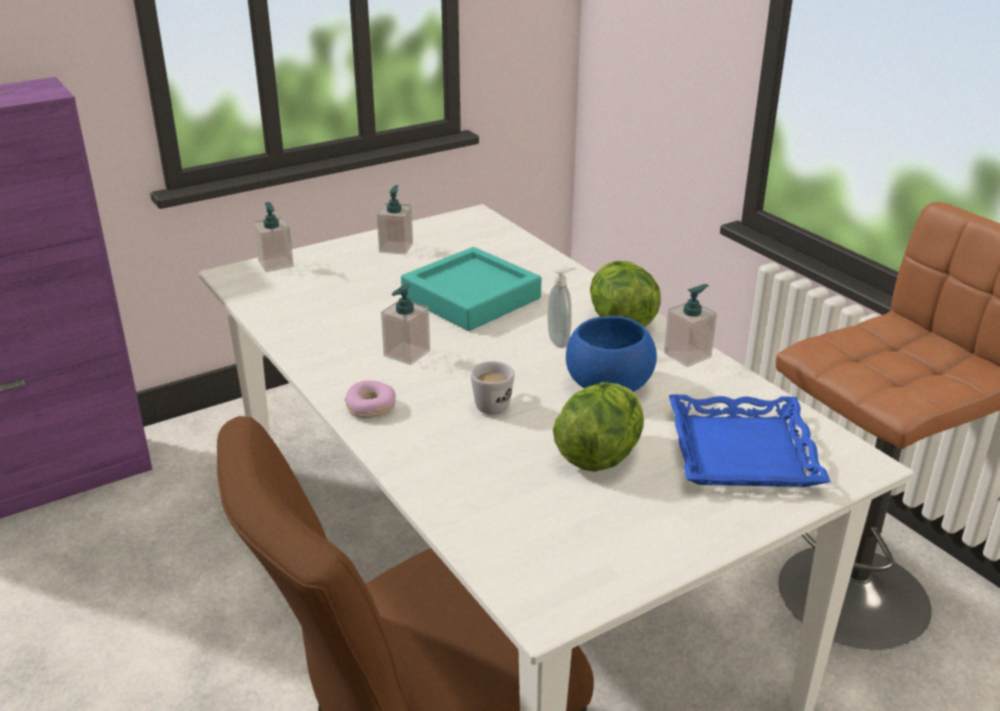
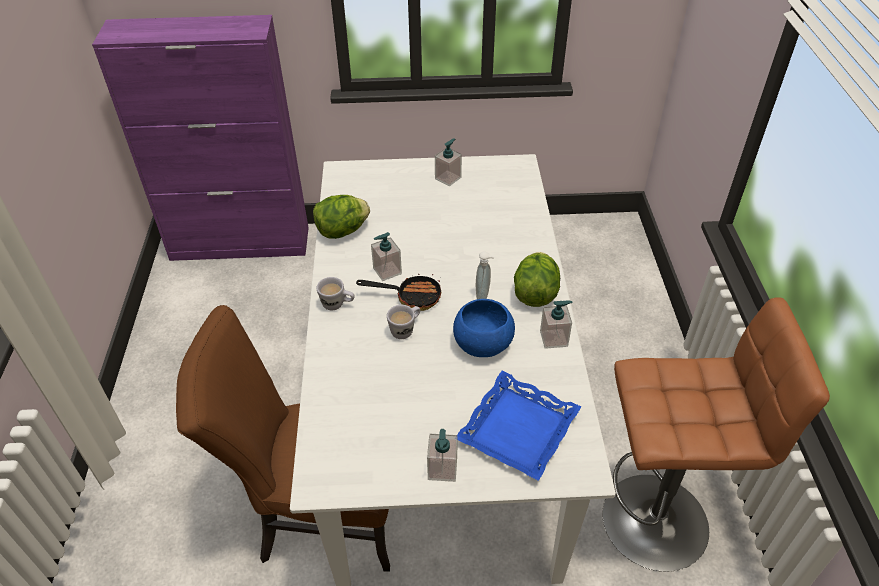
camera: 30 degrees right, 15 degrees up
soap dispenser [254,202,294,272] -> soap dispenser moved to [427,429,458,482]
donut [344,380,396,418] -> white mug [317,277,355,310]
turquoise tray [401,247,542,331] -> none
lettuce [553,382,644,472] -> lettuce moved to [313,195,370,239]
none -> frying pan [356,274,441,311]

